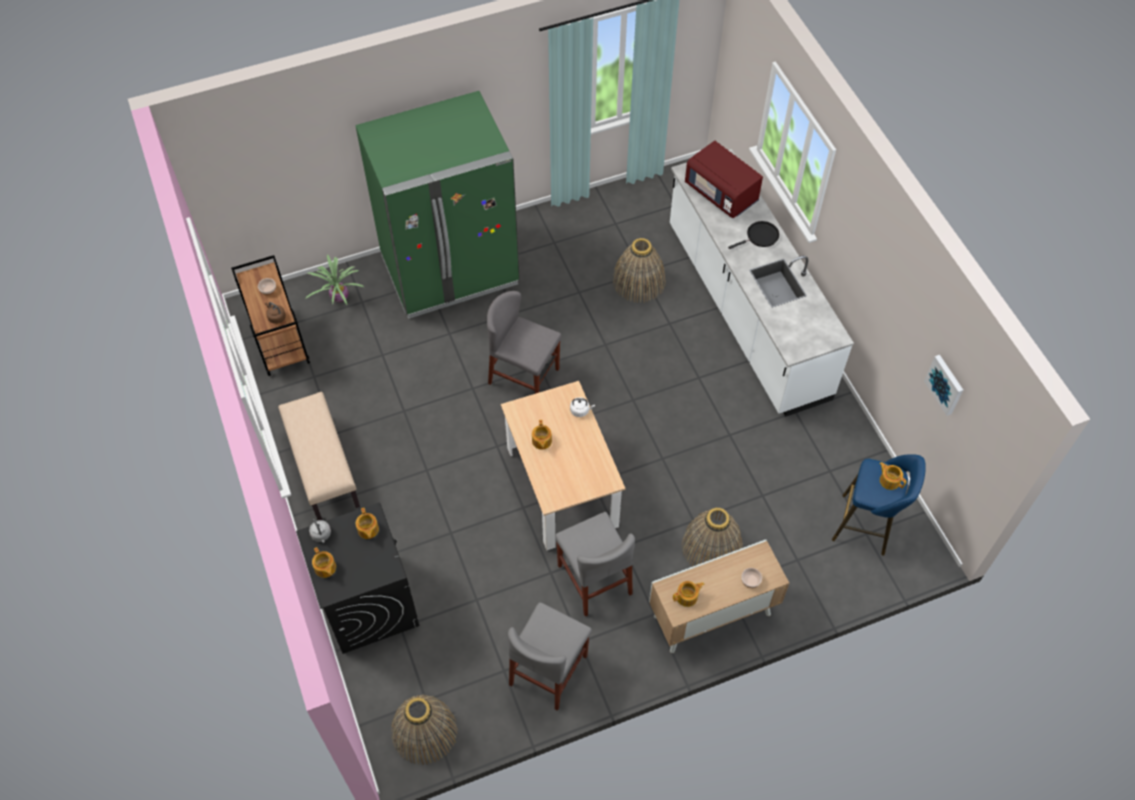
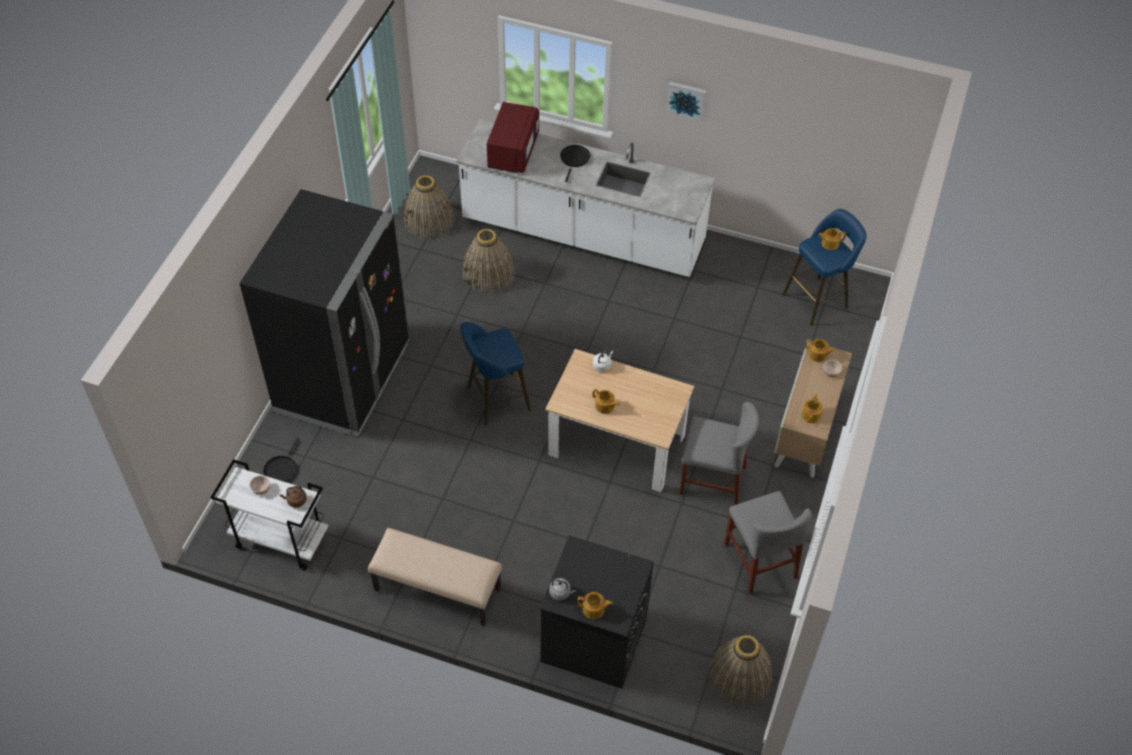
camera: 50 degrees left, 5 degrees down
brown cart [231,255,310,376] -> white cart [210,459,328,570]
potted plant [305,254,364,305] -> black frying pan [263,438,299,482]
green fridge [355,91,520,319] -> black fridge [239,189,409,436]
teapot [356,508,379,539] -> teapot moved to [805,339,835,362]
grey chair [487,291,561,394] -> blue stool [460,322,531,426]
basket [681,508,743,567] -> basket moved to [403,175,455,239]
red microwave [685,141,763,218] -> red microwave turned 75 degrees counterclockwise [487,102,539,173]
picture [924,355,963,416] -> picture moved to [666,82,707,122]

